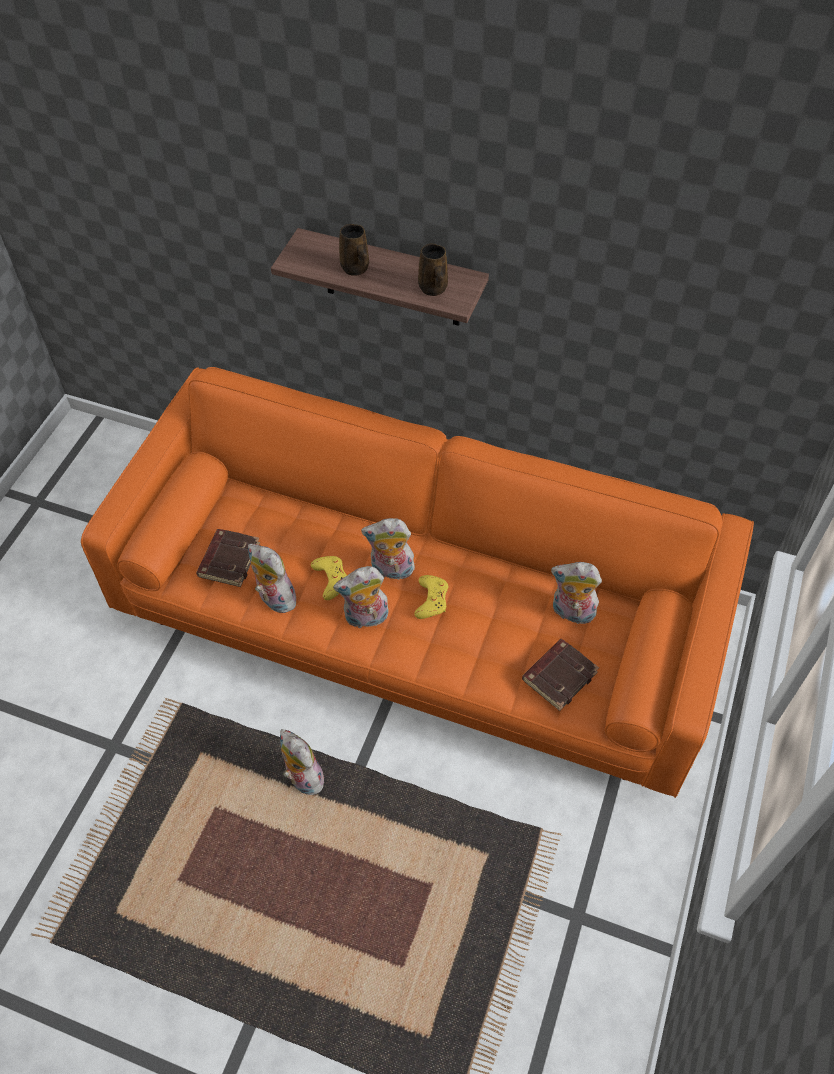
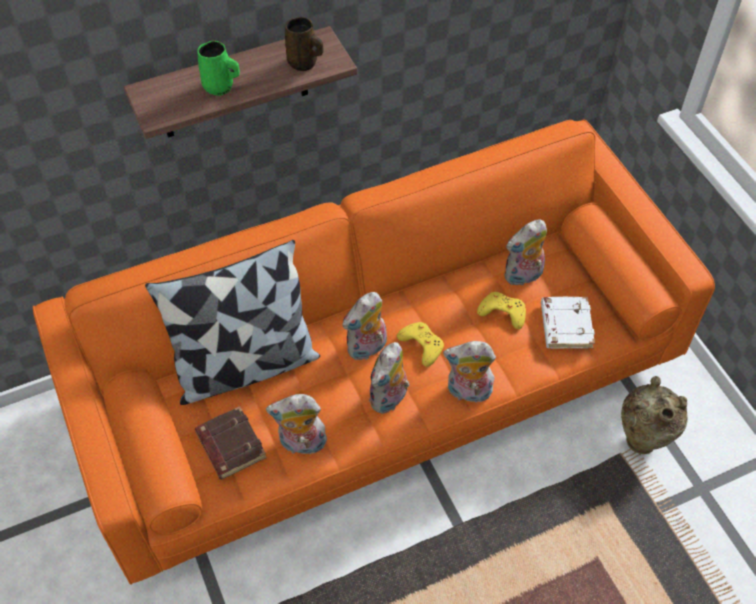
camera: 45 degrees left, 0 degrees up
plush toy [280,729,324,795] -> plush toy moved to [443,341,496,406]
yellow game controller [311,556,347,600] -> yellow game controller moved to [477,292,526,329]
brown mug [339,224,369,276] -> green mug [197,40,240,96]
brown book [522,639,599,711] -> white book [541,296,595,349]
none -> pillow [145,240,320,405]
none -> beige vase [621,376,688,454]

